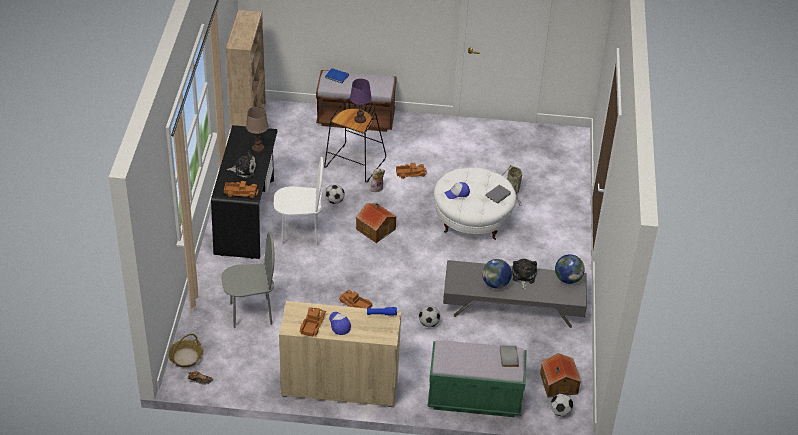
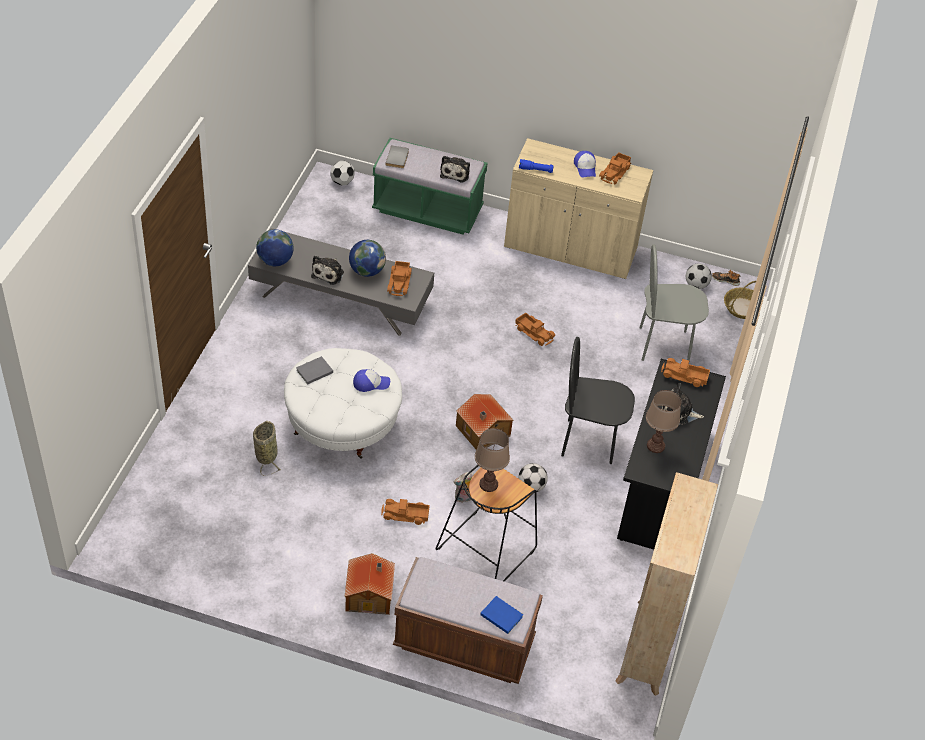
camera: 170 degrees left, 5 degrees up
white chair [274,157,323,247] -> black chair [561,337,635,464]
purple table lamp [350,79,372,123] -> brown table lamp [475,428,510,492]
football [419,306,440,327] -> football moved to [686,263,712,289]
toy house [540,353,581,398] -> toy house moved to [344,553,395,615]
none -> toy truck [387,261,412,296]
none -> plush toy [440,156,470,183]

